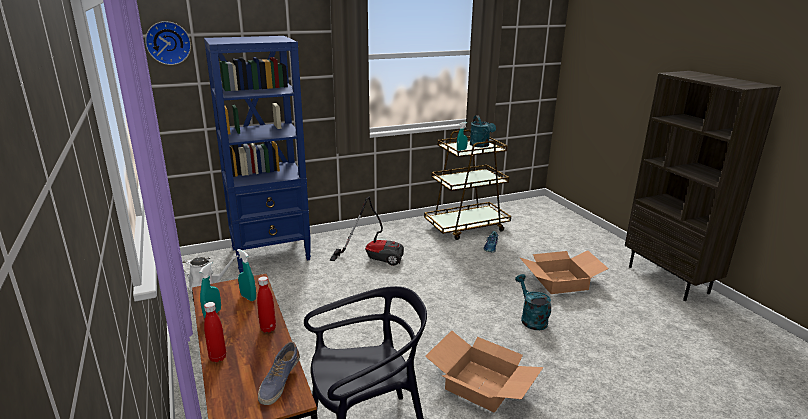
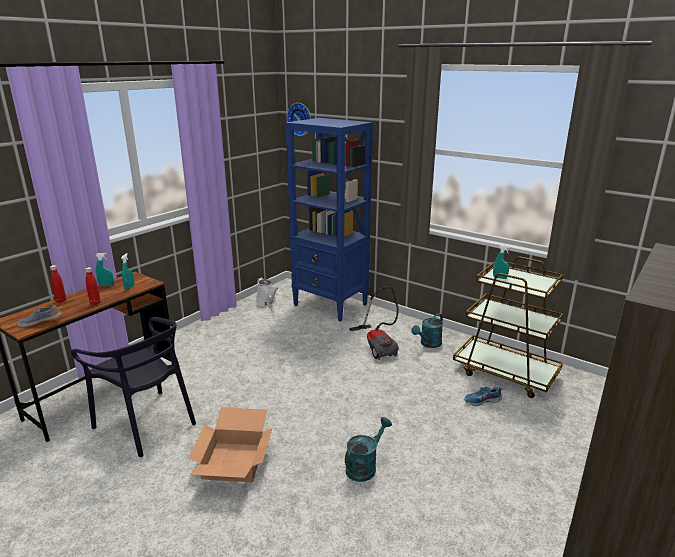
camera: 60 degrees right, 0 degrees up
turquoise watering can [470,115,496,147] -> turquoise watering can moved to [411,313,443,348]
cardboard box [519,250,609,294] -> none

